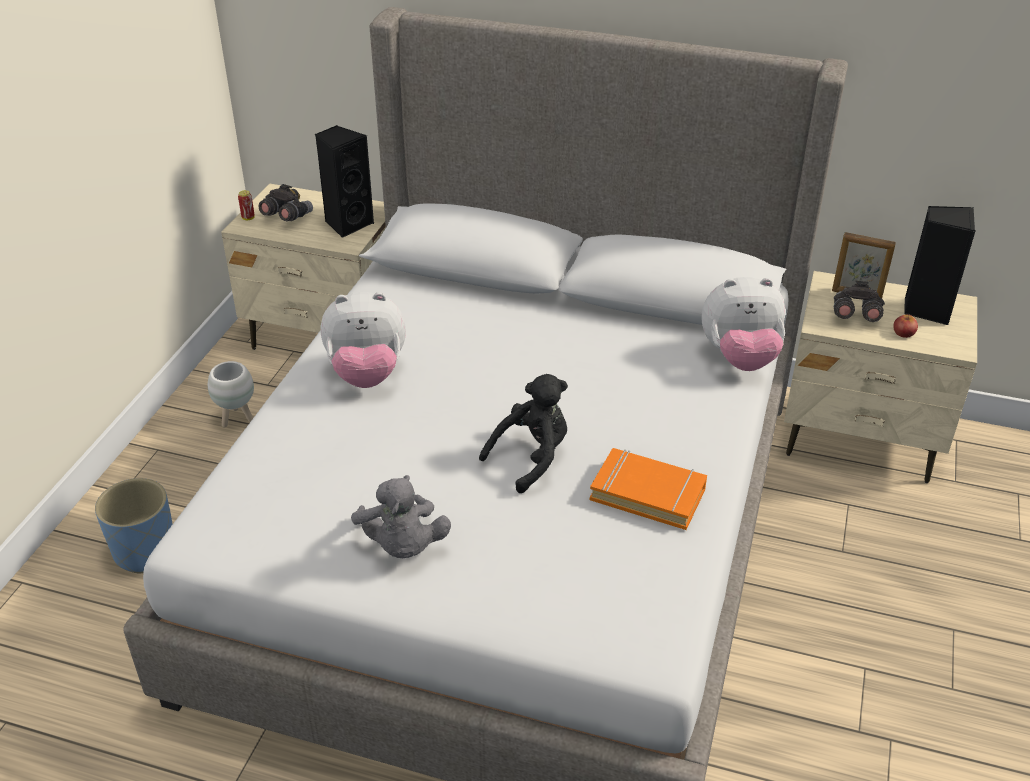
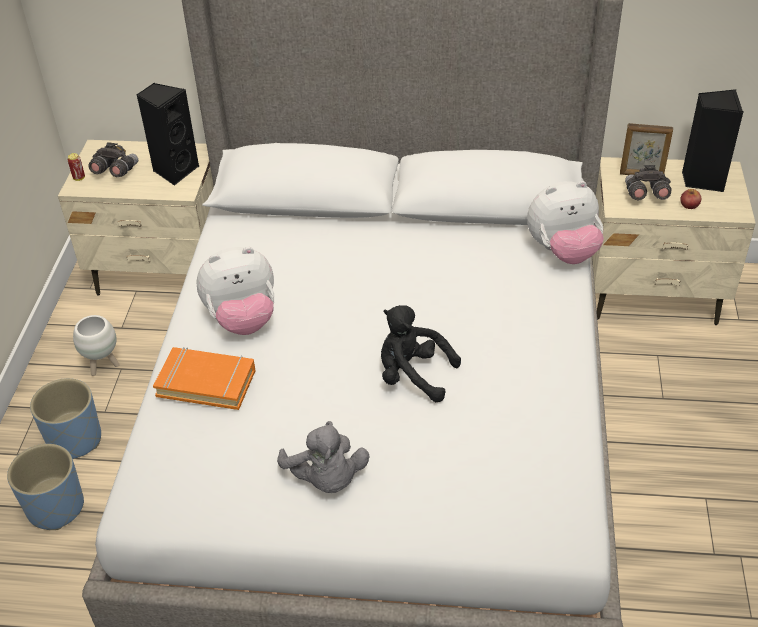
camera: 10 degrees left, 5 degrees up
black plush toy [479,374,568,493] -> black plush toy turned 105 degrees counterclockwise [381,305,461,402]
orange book [590,448,707,530] -> orange book moved to [153,347,255,410]
none -> blue planter [30,378,101,459]

